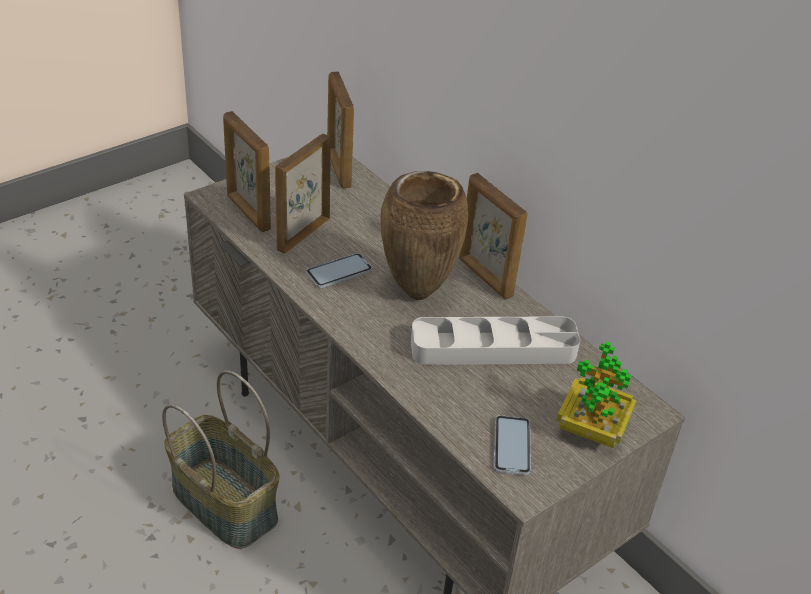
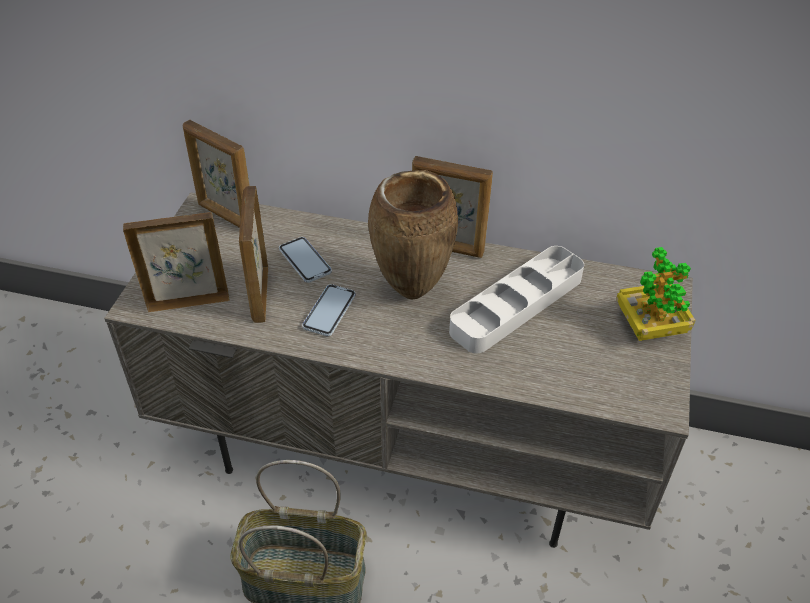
camera: 35 degrees left, 5 degrees up
picture frame [223,111,271,232] -> picture frame turned 150 degrees clockwise [123,212,230,312]
phone [494,415,531,475] -> phone moved to [279,237,332,283]

